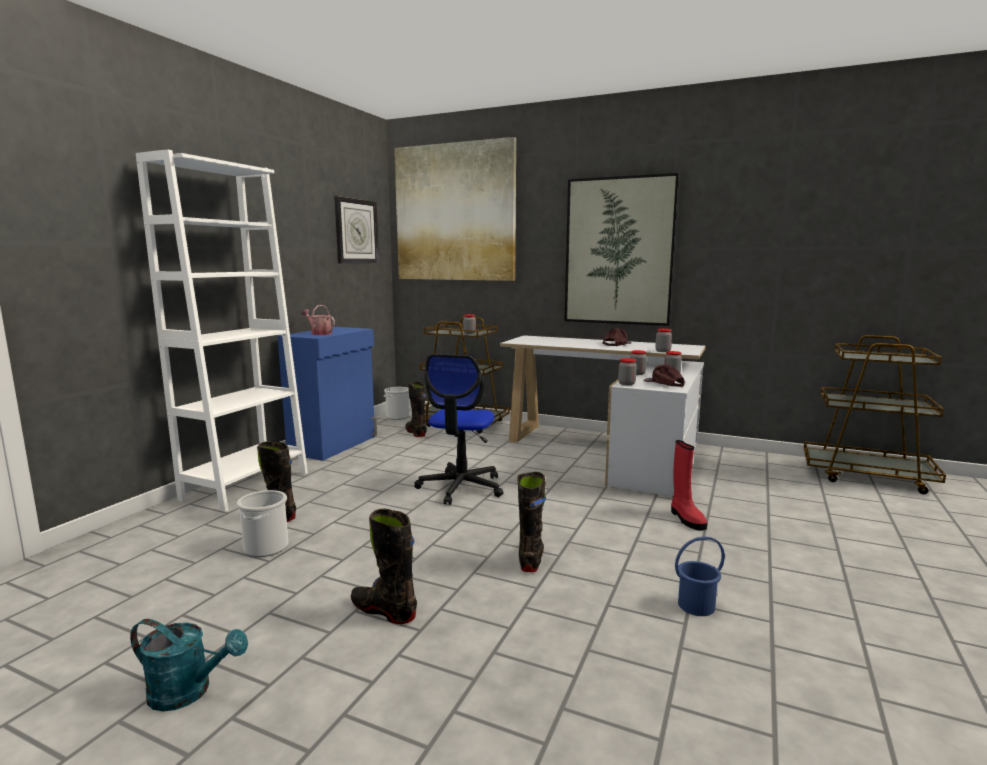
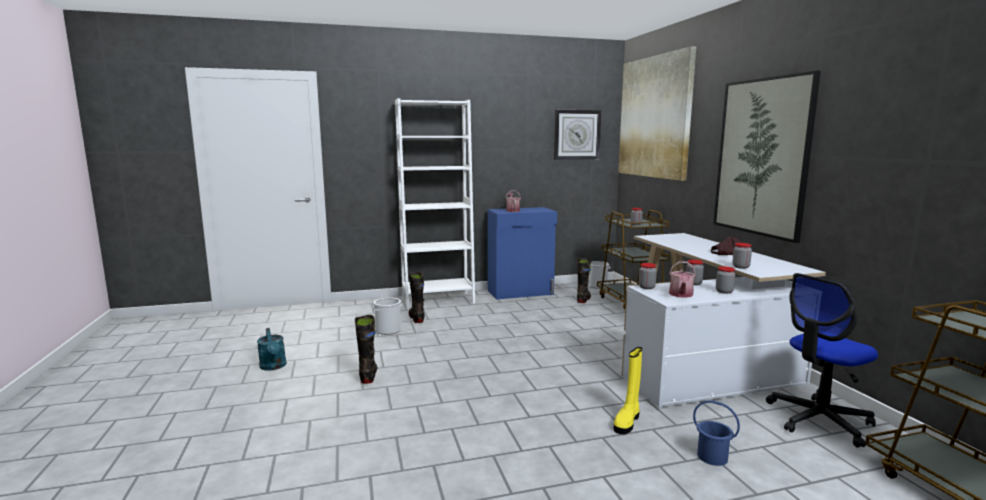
camera: 50 degrees right, 0 degrees up
office chair [414,354,504,505] -> office chair moved to [766,273,878,447]
black boot [517,472,546,572] -> none
brown cap [643,364,684,387] -> watering can [669,261,696,298]
red boot [671,440,707,531] -> yellow boot [614,347,642,435]
blue bucket [675,536,725,616] -> blue bucket moved to [693,401,740,466]

